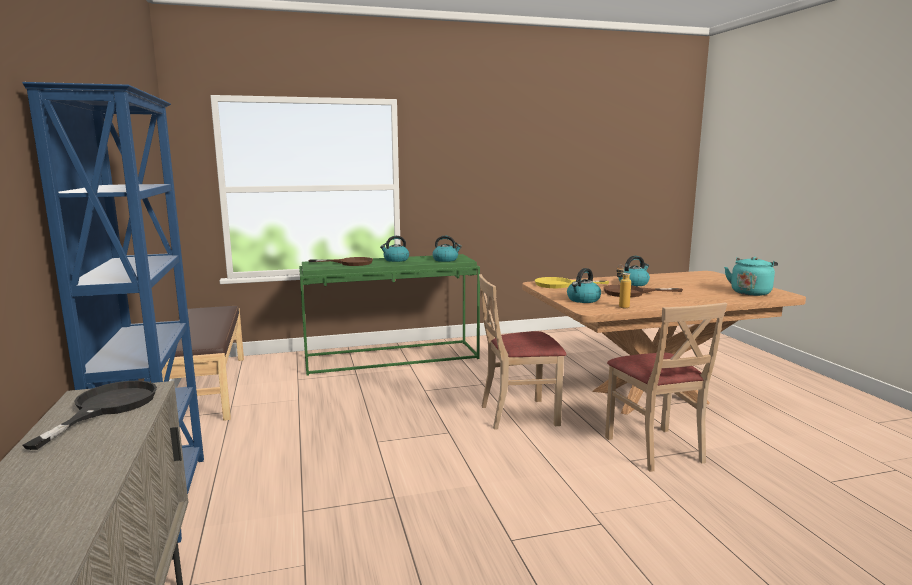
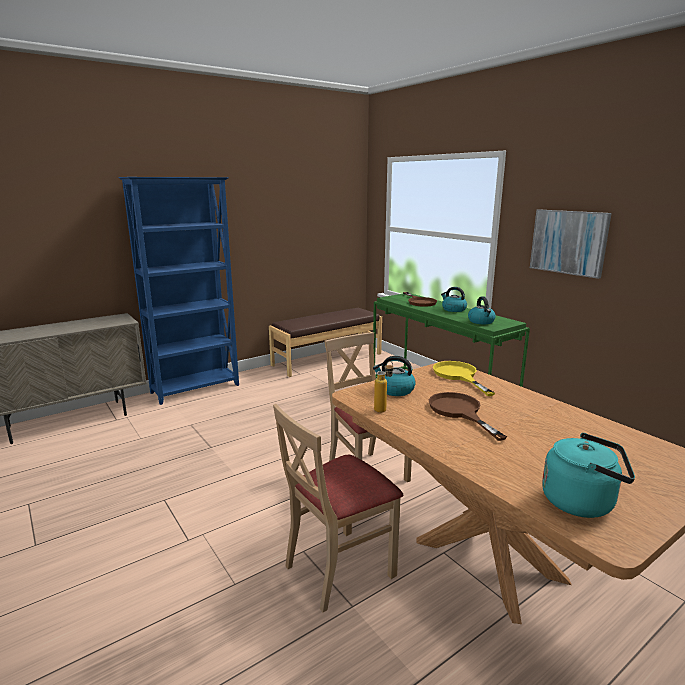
camera: 70 degrees right, 5 degrees up
black frying pan [23,381,157,450] -> none
kettle [618,256,650,286] -> none
none -> picture [530,209,612,279]

